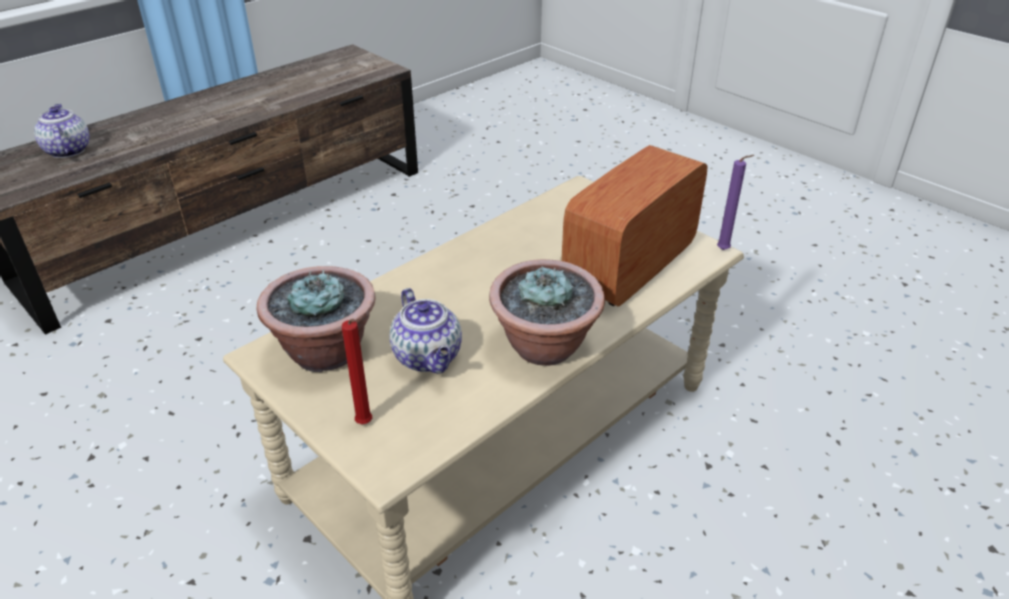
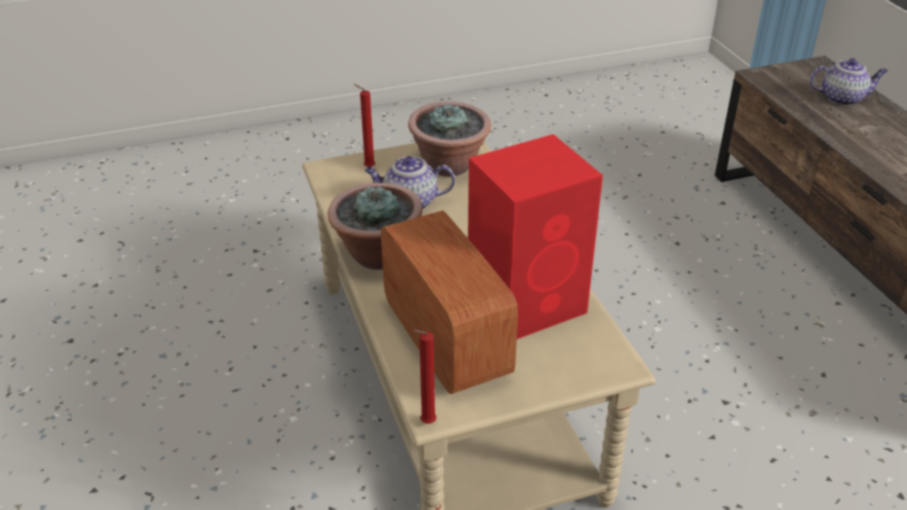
camera: 115 degrees right, 0 degrees up
purple candle [717,155,755,250] -> red candle [413,330,436,424]
none -> red speaker [468,134,603,339]

